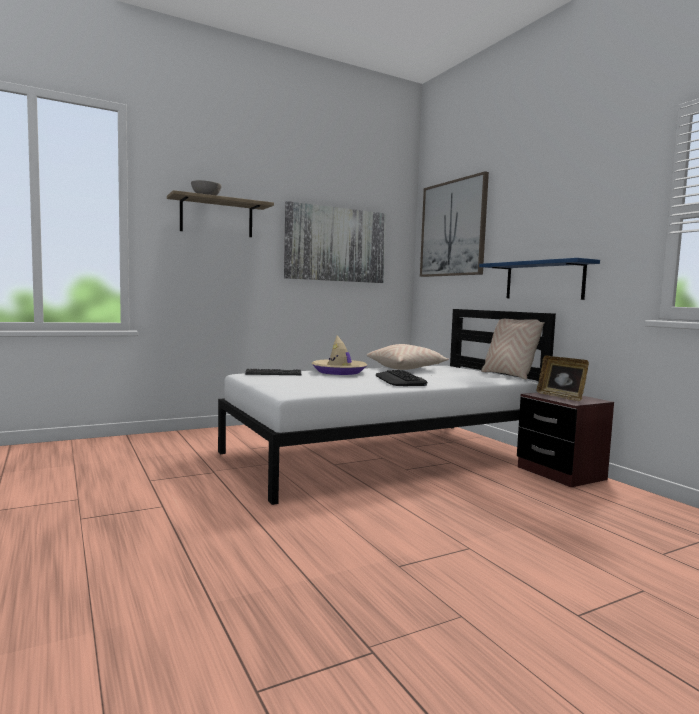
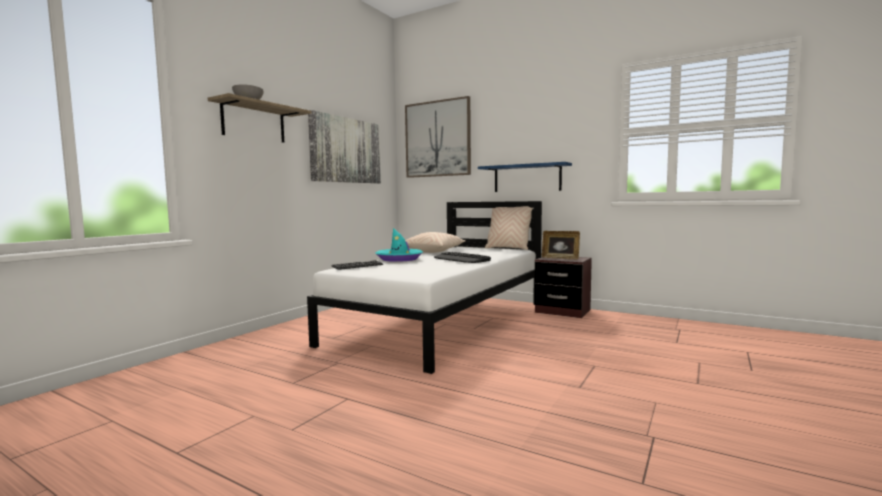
camera: 30 degrees left, 0 degrees up
beige hat [312,335,367,375] -> turquoise hat [376,228,423,262]

